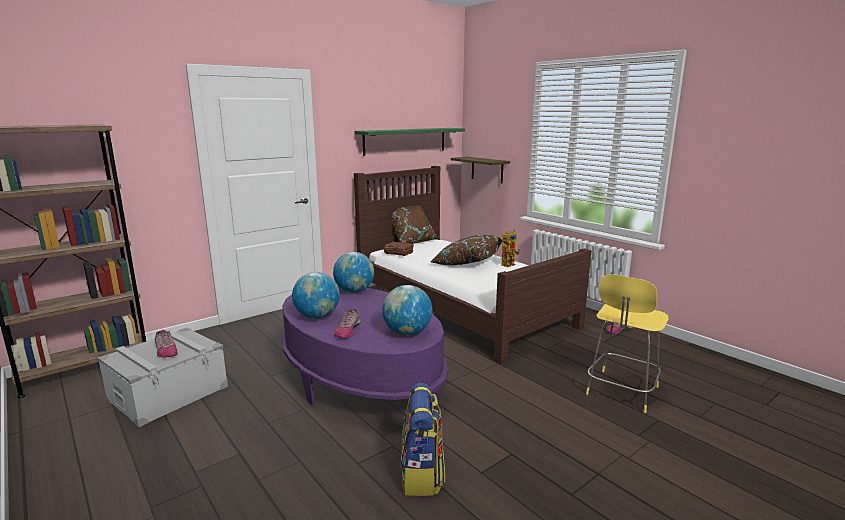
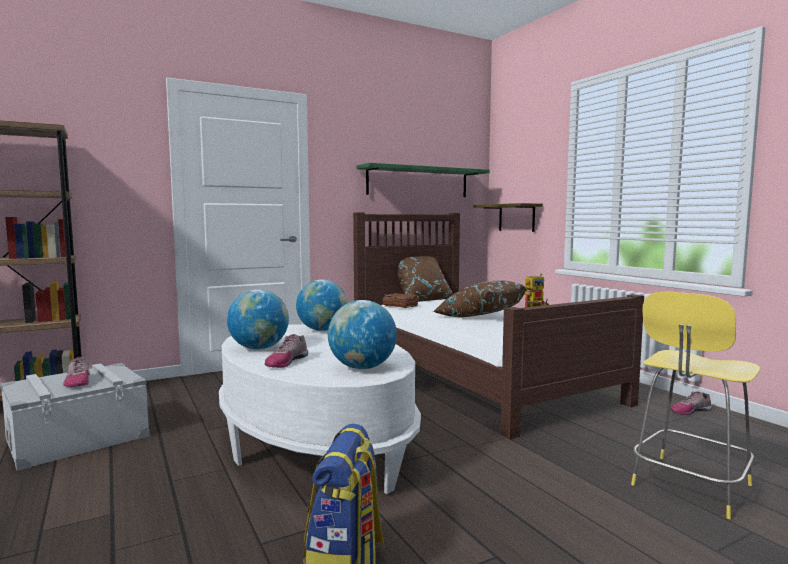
camera: 10 degrees right, 10 degrees down
purple coffee table [281,285,448,409] -> white coffee table [219,325,421,494]

